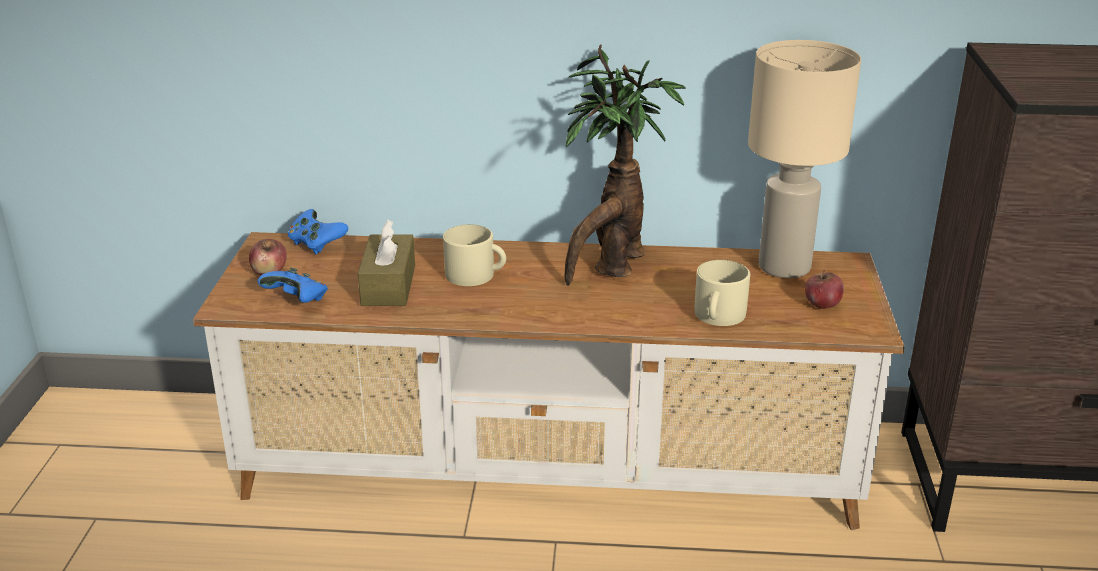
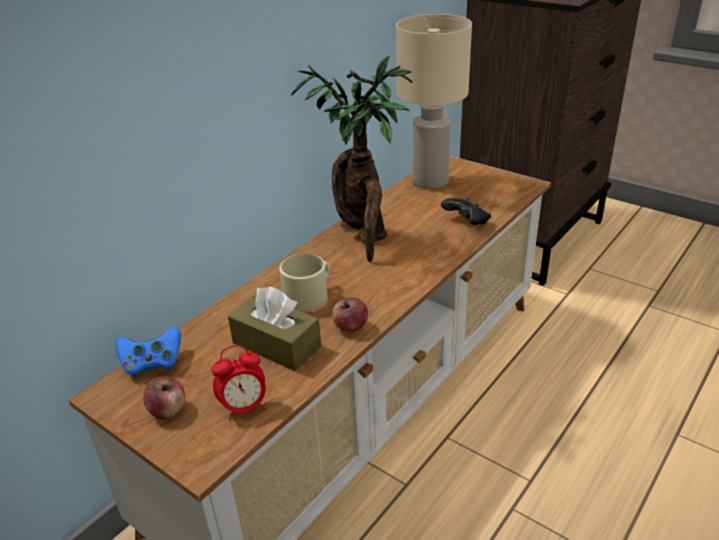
camera: 55 degrees left, 5 degrees up
blue game controller [258,268,328,303] -> alarm clock [211,345,266,421]
beige mug [695,260,750,326] -> black game controller [441,197,491,225]
apple [805,270,844,309] -> apple moved to [332,297,368,332]

